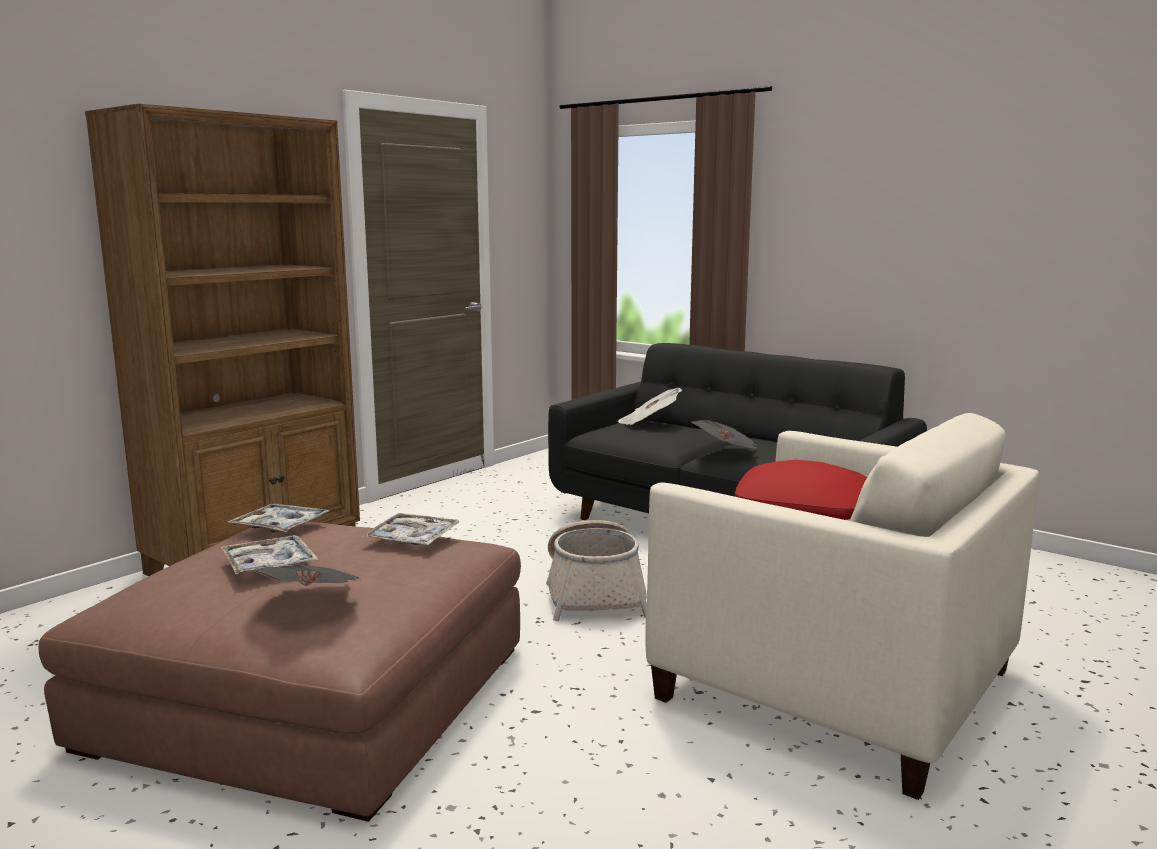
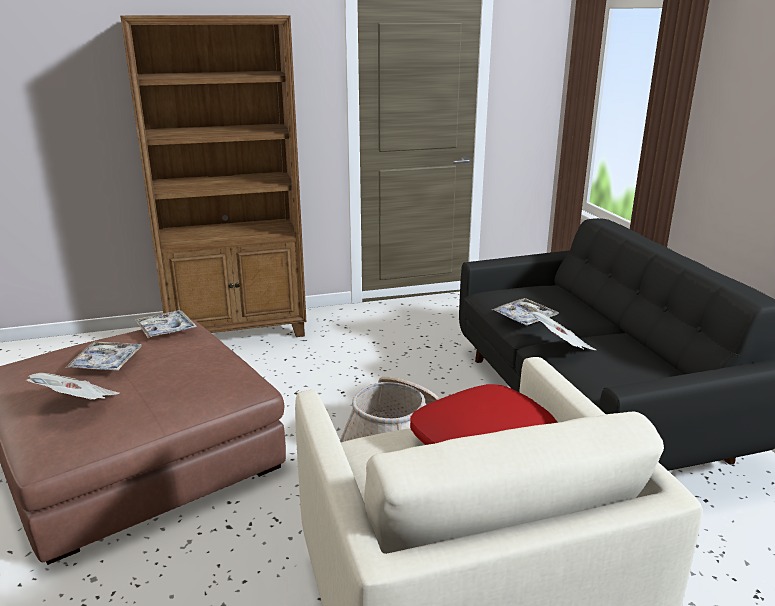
camera: 35 degrees right, 10 degrees up
tray [363,513,460,545] -> tray moved to [492,298,559,326]
newspaper [618,388,682,425] -> none

